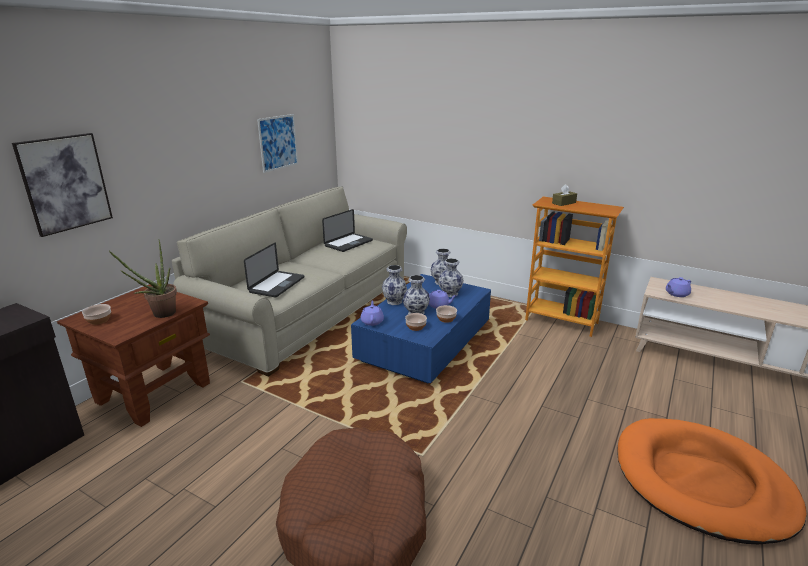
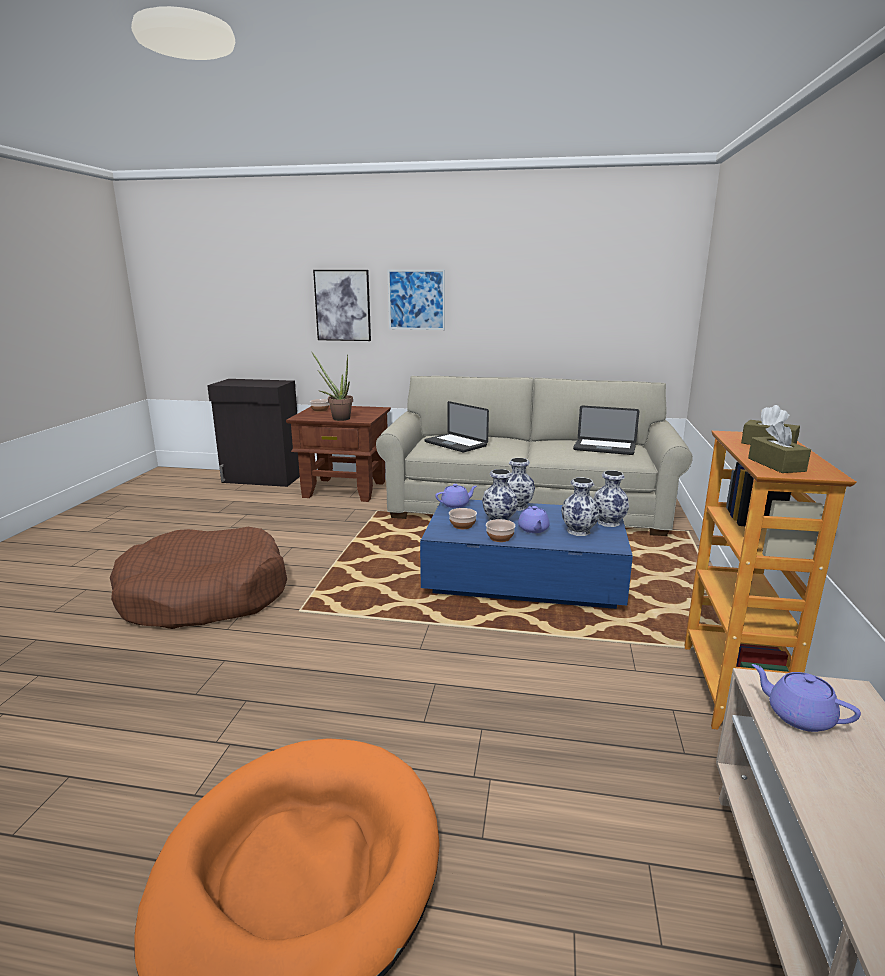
camera: 70 degrees right, 5 degrees down
laptop [244,243,304,297] -> laptop turned 45 degrees clockwise [424,401,489,452]
picture [257,114,298,173] -> picture moved to [387,269,445,330]
none -> brown tissue box [748,421,811,473]

